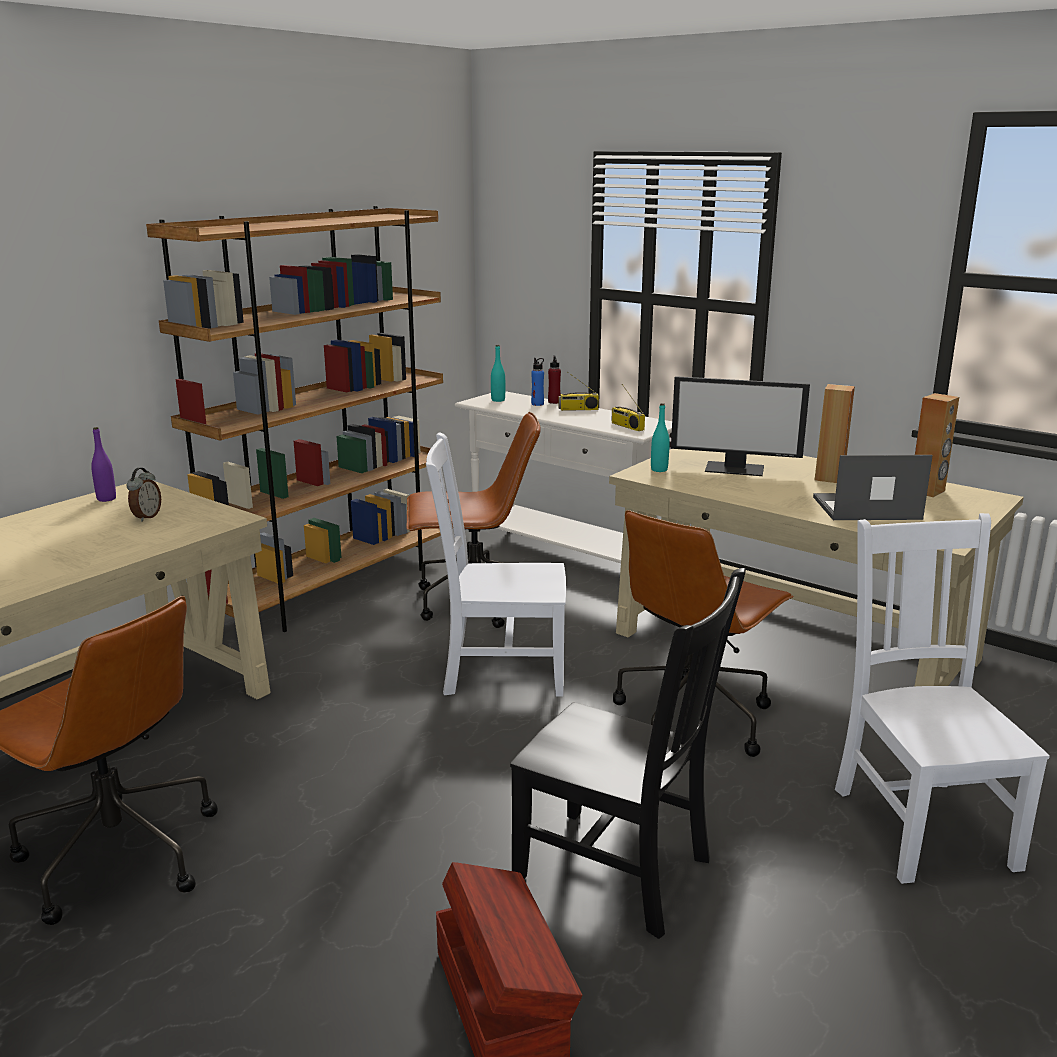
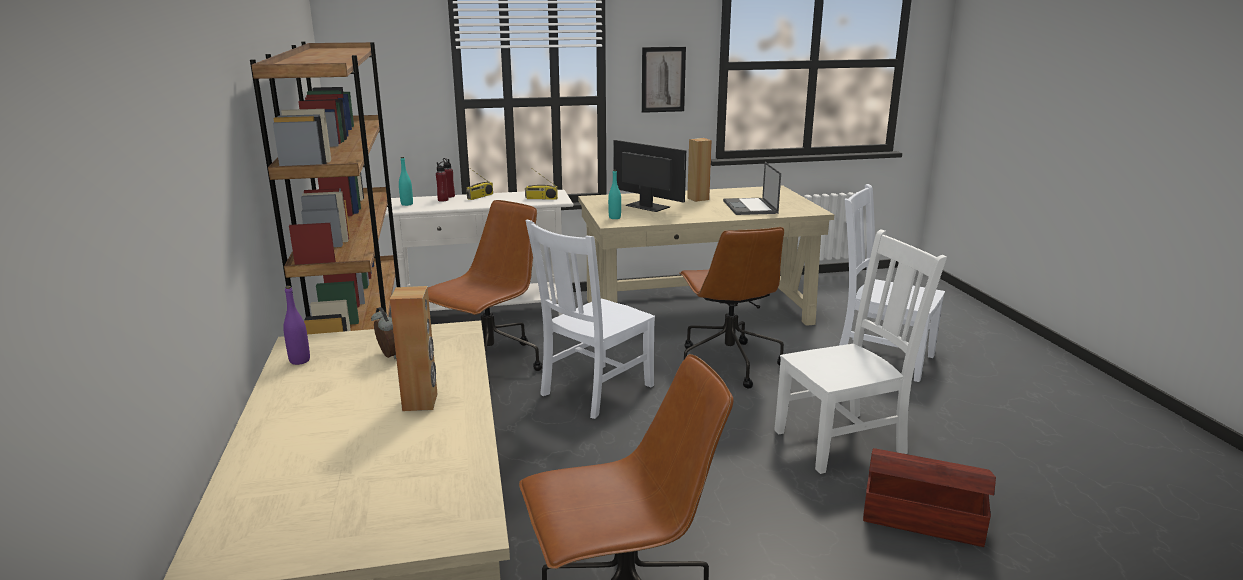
camera: 50 degrees left, 0 degrees up
black chair [510,568,746,939] -> white chair [774,229,947,474]
blue bottle [531,358,544,406] -> red bottle [436,161,448,202]
monitor [671,376,810,476] -> monitor turned 105 degrees counterclockwise [613,140,686,212]
laptop [813,455,933,520] -> laptop turned 45 degrees counterclockwise [723,162,781,215]
brown speaker [915,393,959,497] -> brown speaker moved to [390,286,437,411]
none -> picture [642,47,686,113]

